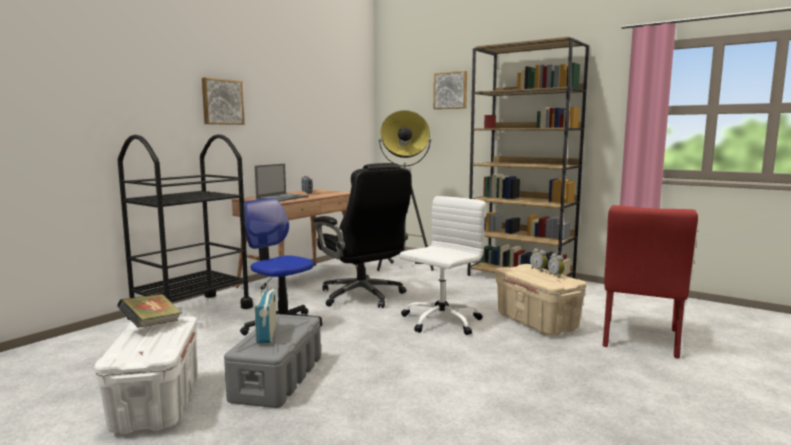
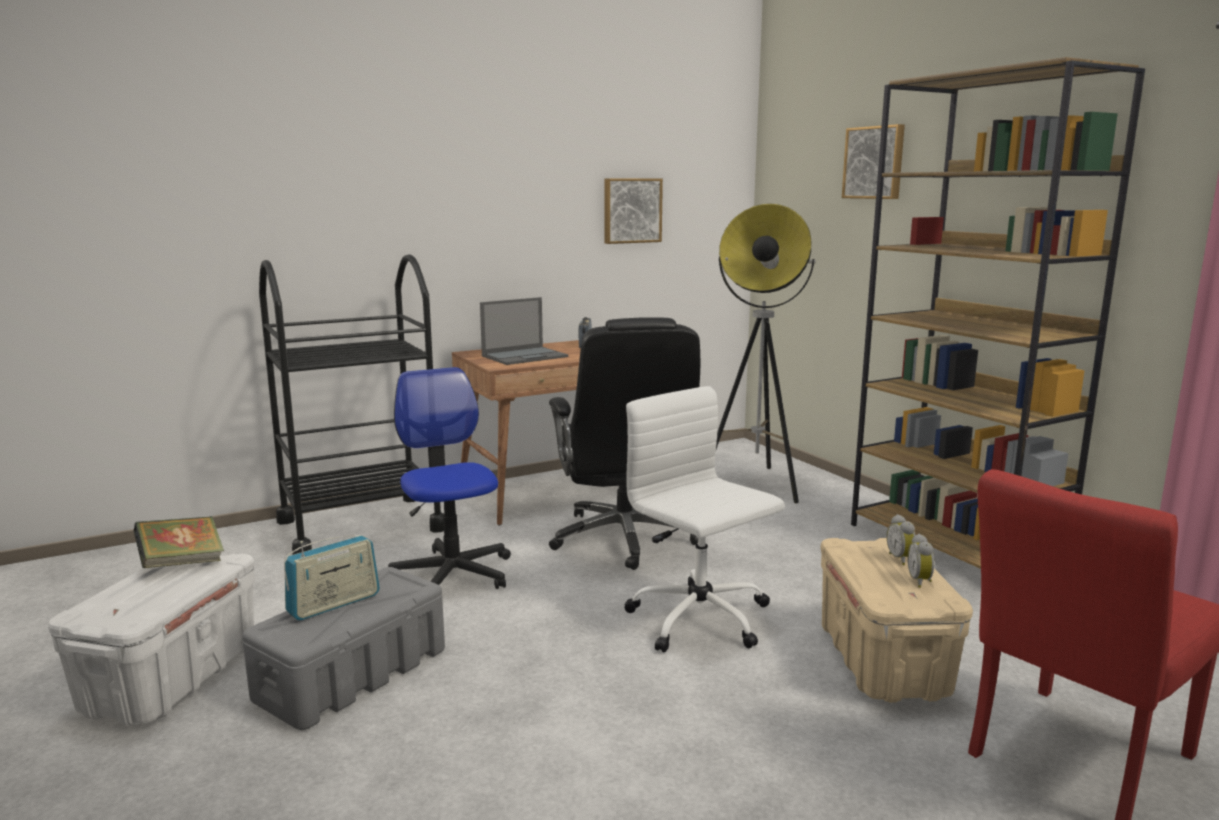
camera: 25 degrees right, 5 degrees up
picture [202,77,245,125] -> picture moved to [604,178,663,244]
radio [255,283,276,344] -> radio turned 150 degrees counterclockwise [284,535,380,620]
white office chair [399,196,486,335] -> white office chair turned 105 degrees counterclockwise [624,386,785,652]

